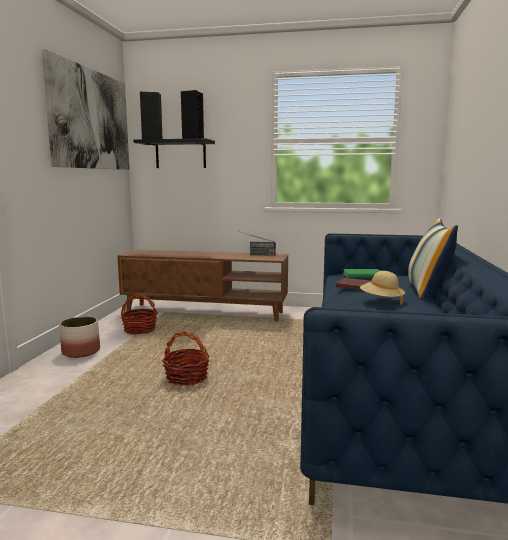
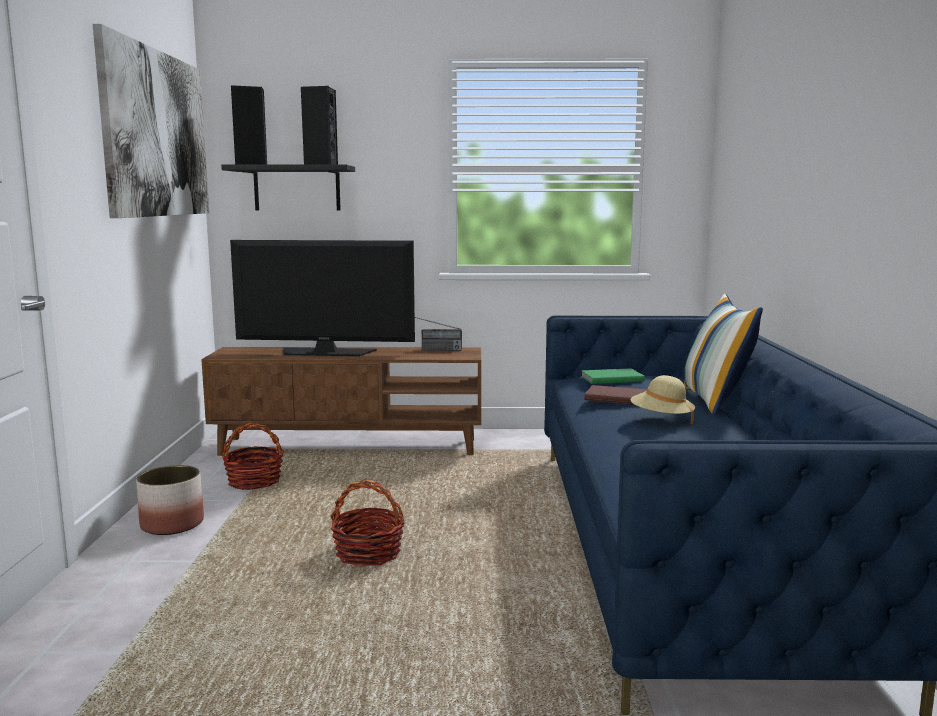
camera: 10 degrees left, 0 degrees up
none -> television [230,240,415,356]

